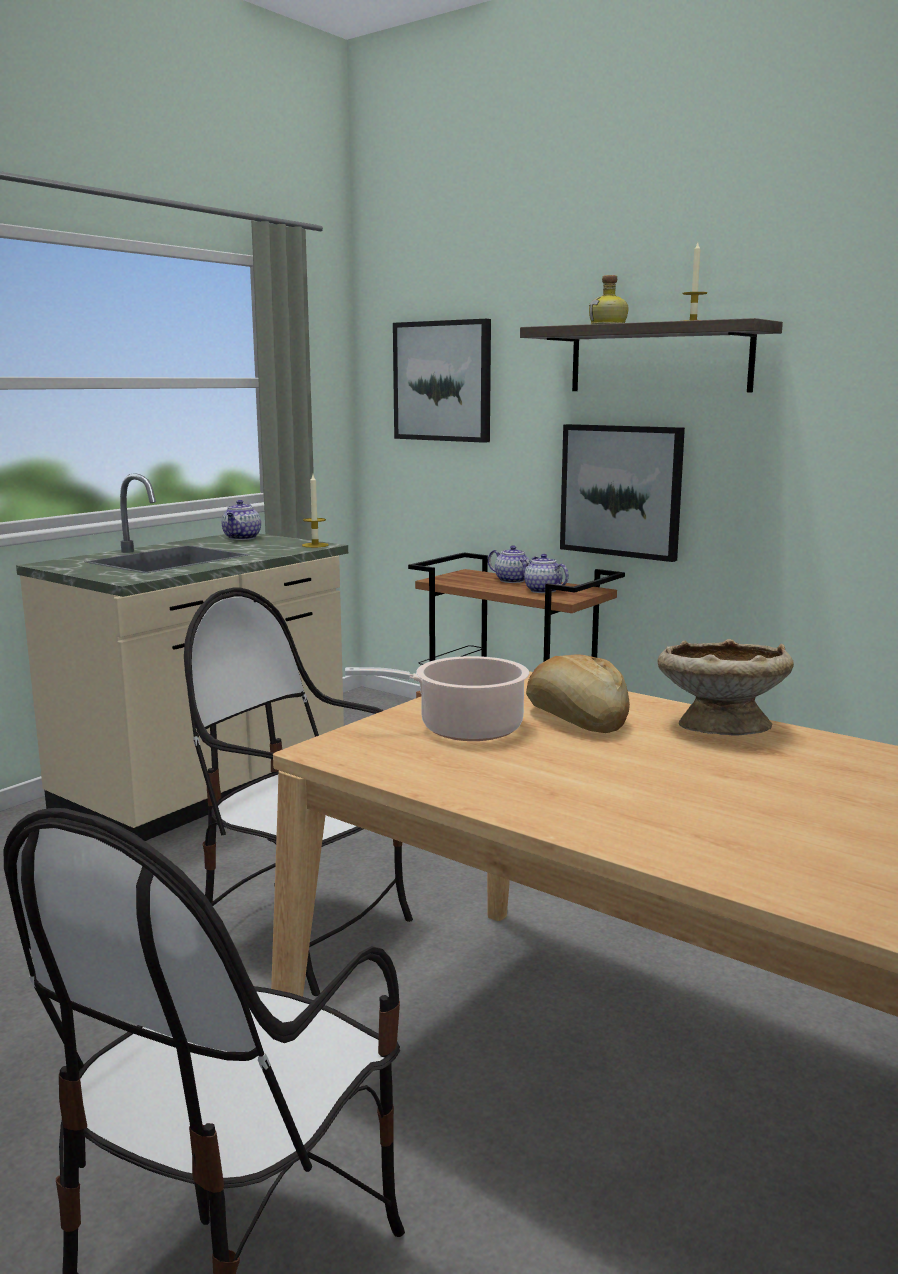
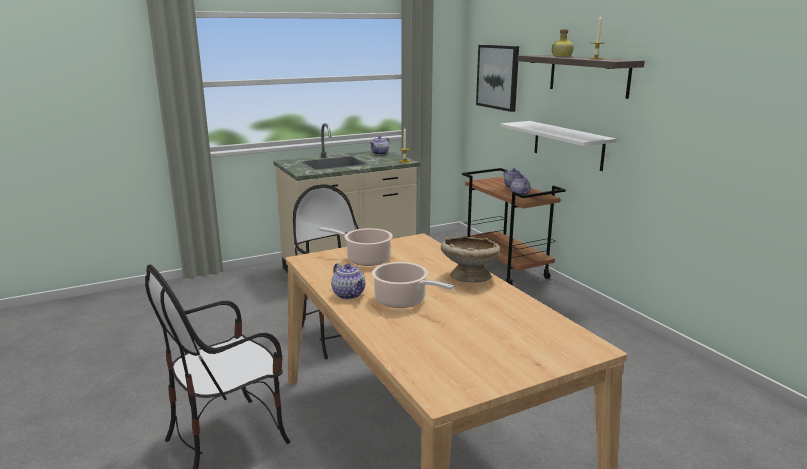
camera: 25 degrees right, 5 degrees up
bread [526,654,630,733] -> none
picture [560,424,685,562] -> white shelf [500,121,616,171]
none -> teapot [331,263,365,299]
none -> cooking pot [372,262,454,308]

